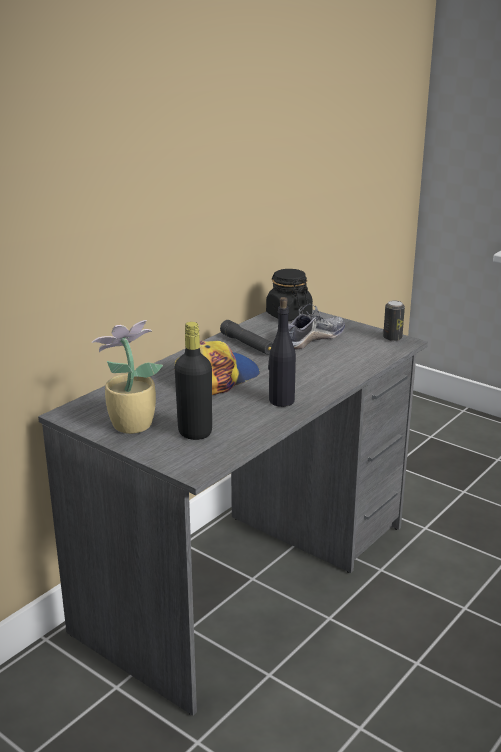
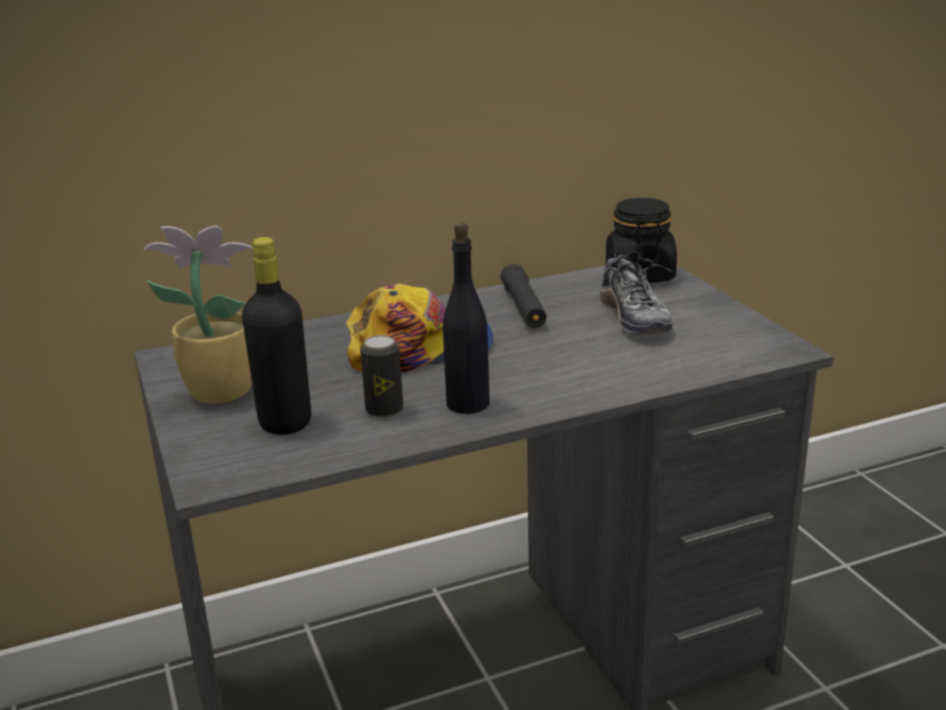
camera: 30 degrees right, 0 degrees up
shoe [288,304,345,349] -> shoe turned 90 degrees clockwise [599,251,673,334]
can [383,300,405,341] -> can moved to [360,335,403,418]

